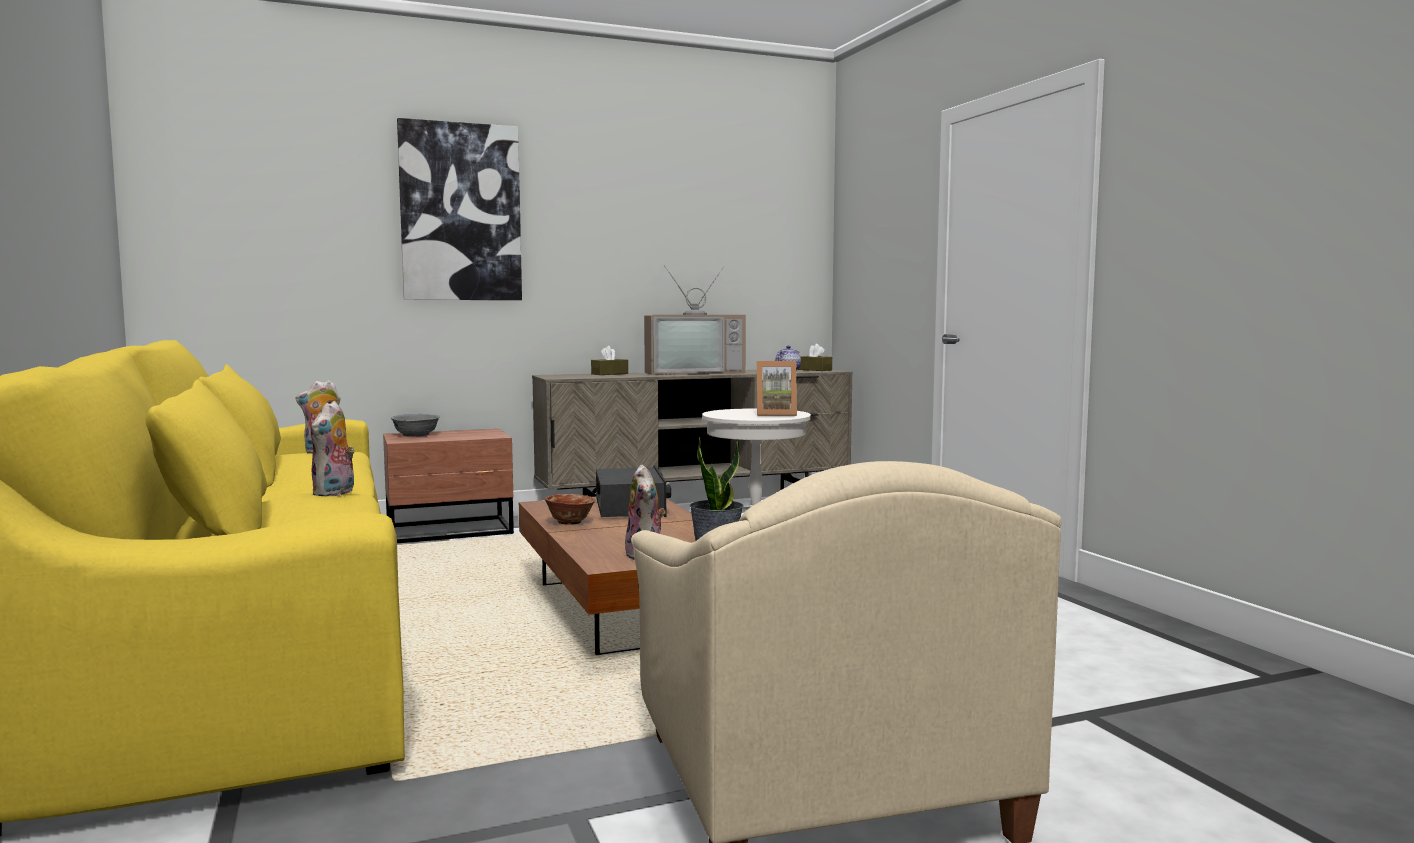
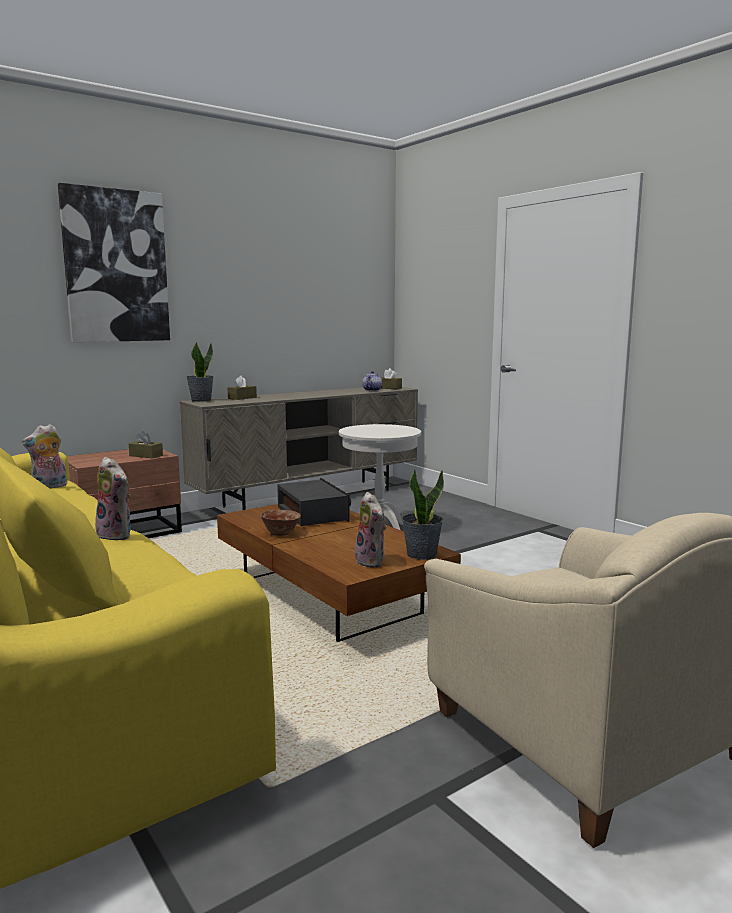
camera: 15 degrees left, 5 degrees up
plush toy [311,401,354,497] -> plush toy turned 45 degrees counterclockwise [95,457,131,540]
grey bowl [391,414,440,437] -> none
television [644,265,746,375] -> none
picture frame [757,361,797,416] -> none
none -> brown tissue box [129,431,163,458]
none -> potted plant [187,342,214,402]

